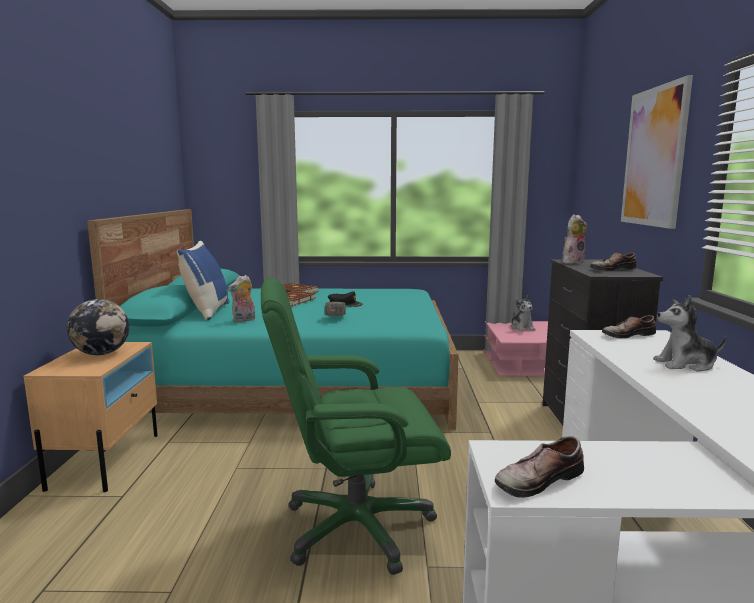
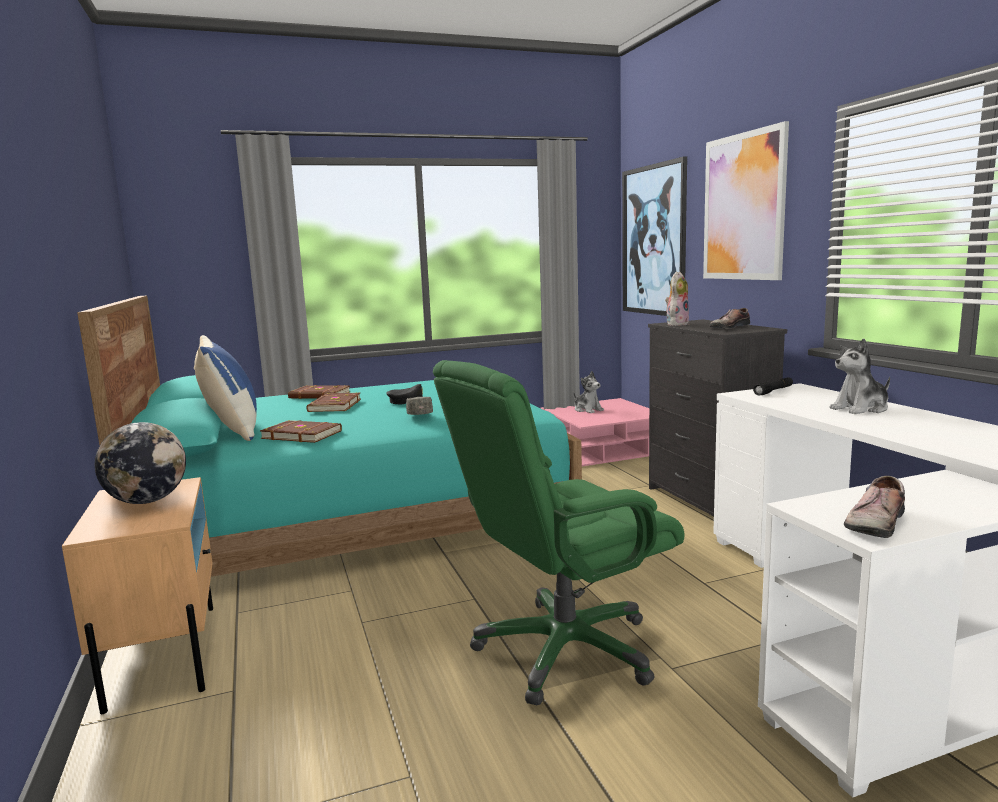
camera: 20 degrees left, 0 degrees up
plush toy [228,275,255,322] -> brown book [260,420,342,443]
shoe [602,315,656,338] -> black flashlight [753,377,793,395]
none -> picture [622,156,687,316]

